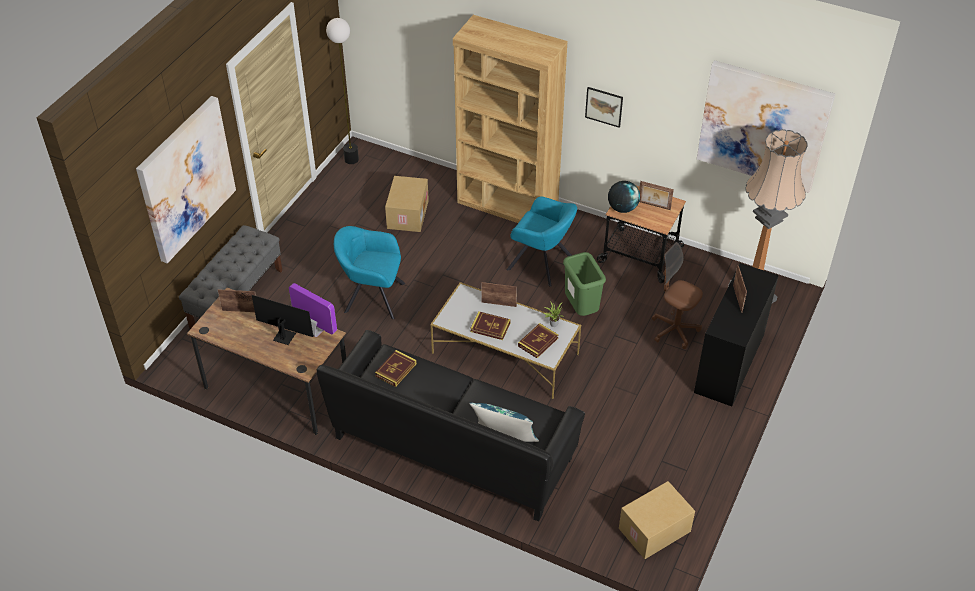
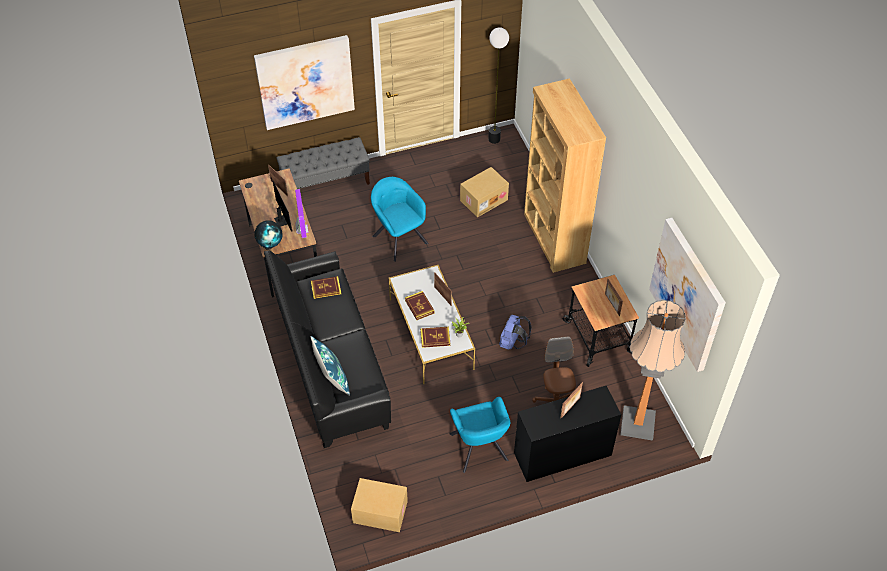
camera: 45 degrees right, 5 degrees up
turquoise armchair [507,196,577,287] -> turquoise armchair moved to [449,397,511,473]
green trash can [563,252,606,316] -> blue backpack [499,315,532,350]
picture [585,87,623,128] -> none
globe [608,181,640,213] -> globe moved to [255,220,282,248]

